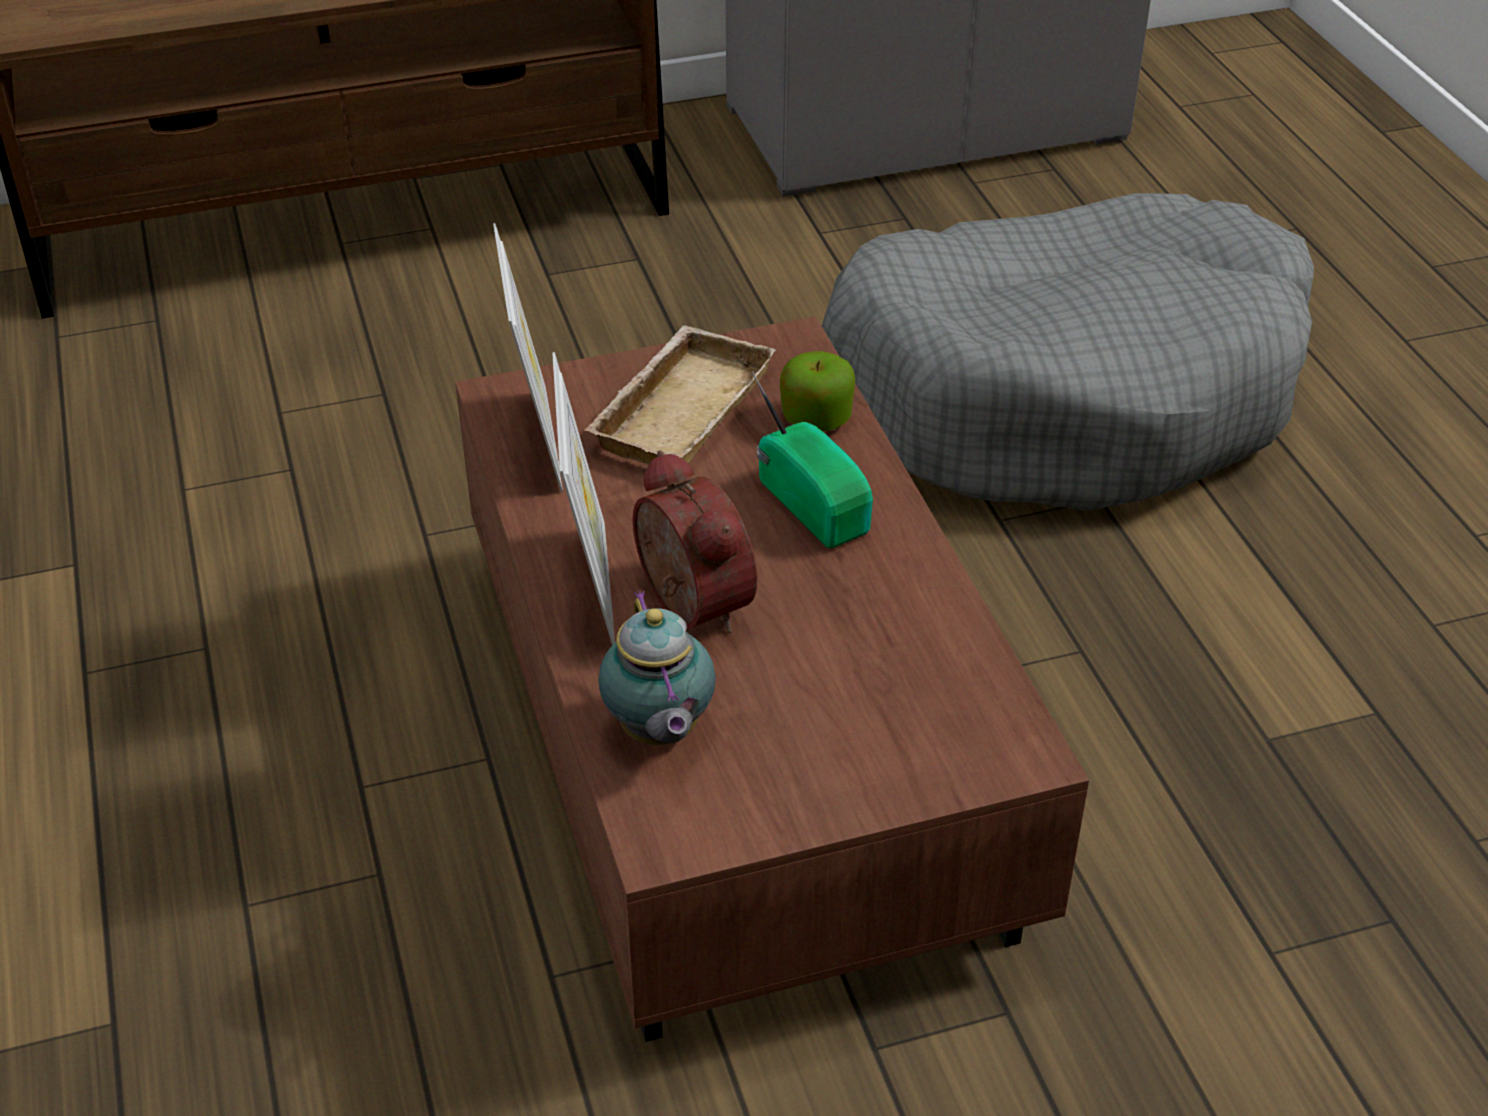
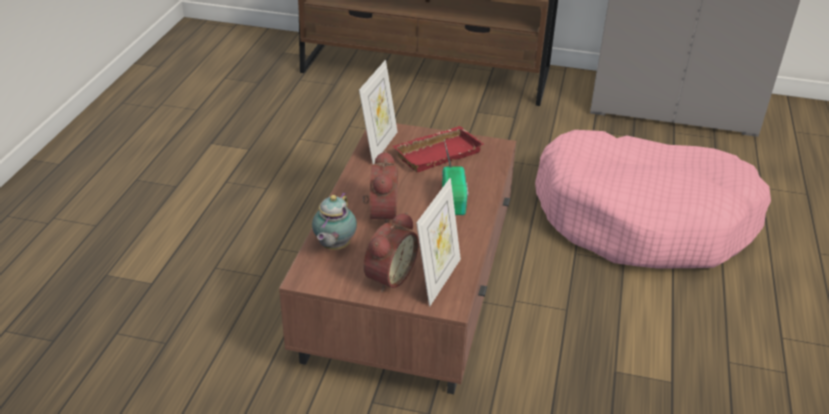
camera: 30 degrees right, 5 degrees down
picture frame [552,352,615,645] -> picture frame moved to [416,178,461,306]
beige tray [584,325,776,464] -> red tray [393,126,484,172]
apple [780,351,855,431] -> none
grey dog bed [822,193,1314,511] -> pink dog bed [535,130,771,269]
none -> alarm clock [364,212,419,293]

